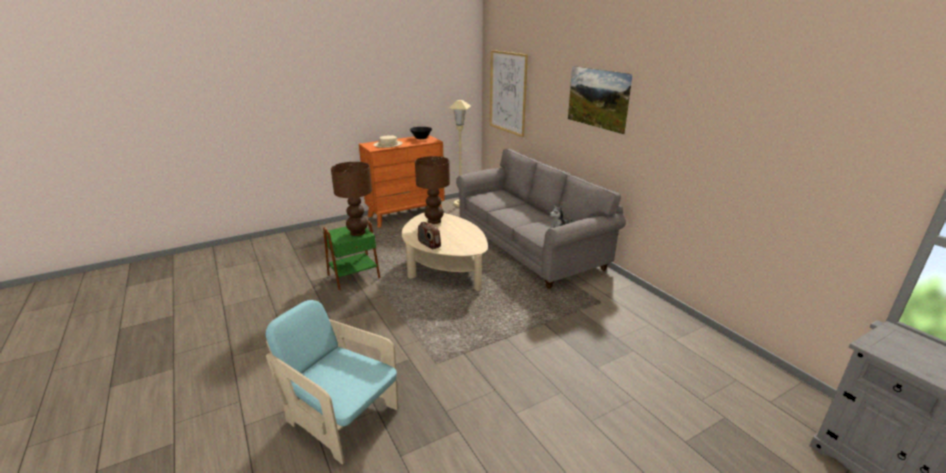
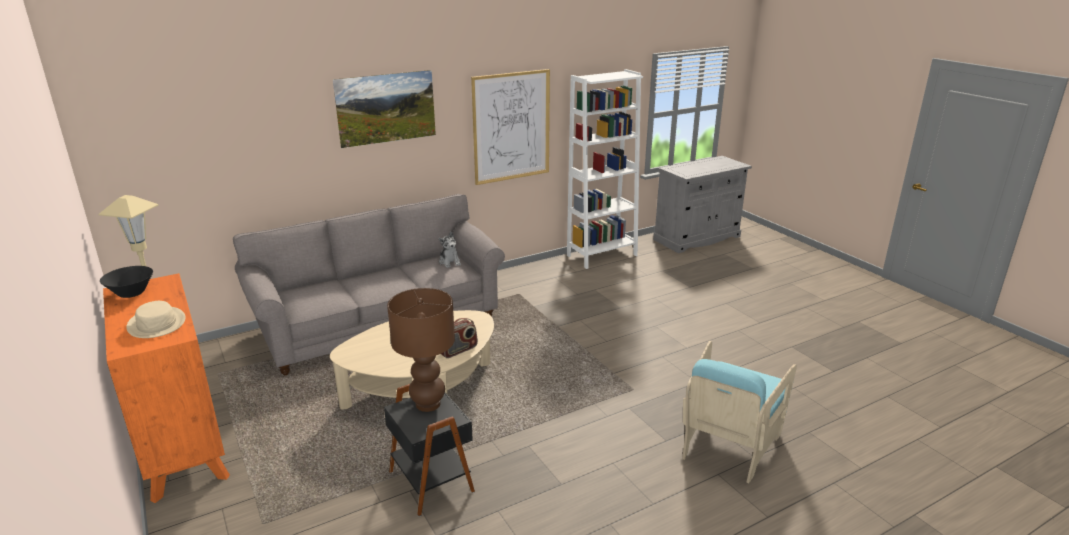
camera: 90 degrees left, 0 degrees up
green side table [323,220,380,291] -> black side table [384,384,475,516]
brown table lamp [415,156,450,224] -> none
picture [490,50,528,137] -> picture moved to [471,69,550,185]
none -> white bookcase [567,69,643,269]

